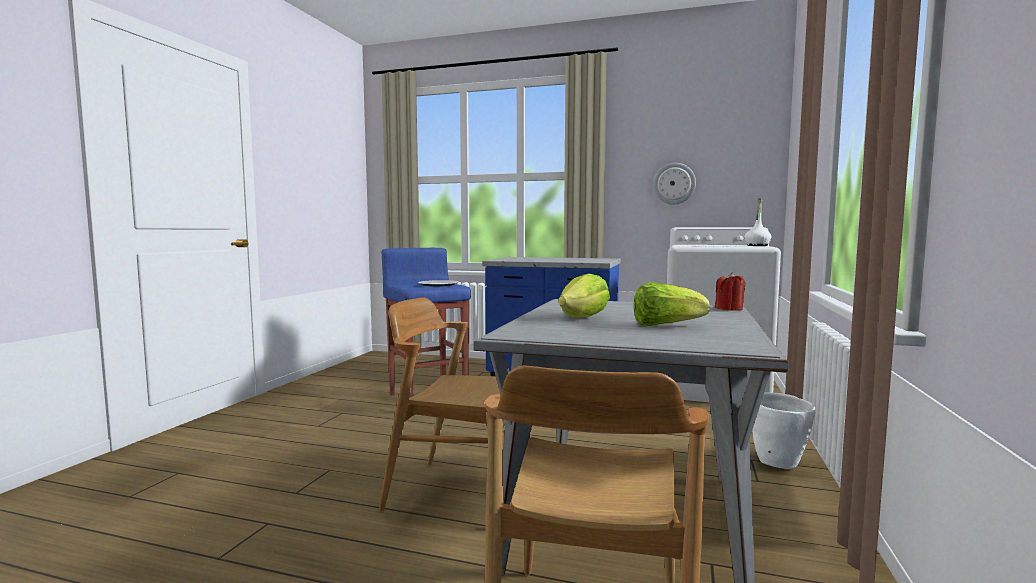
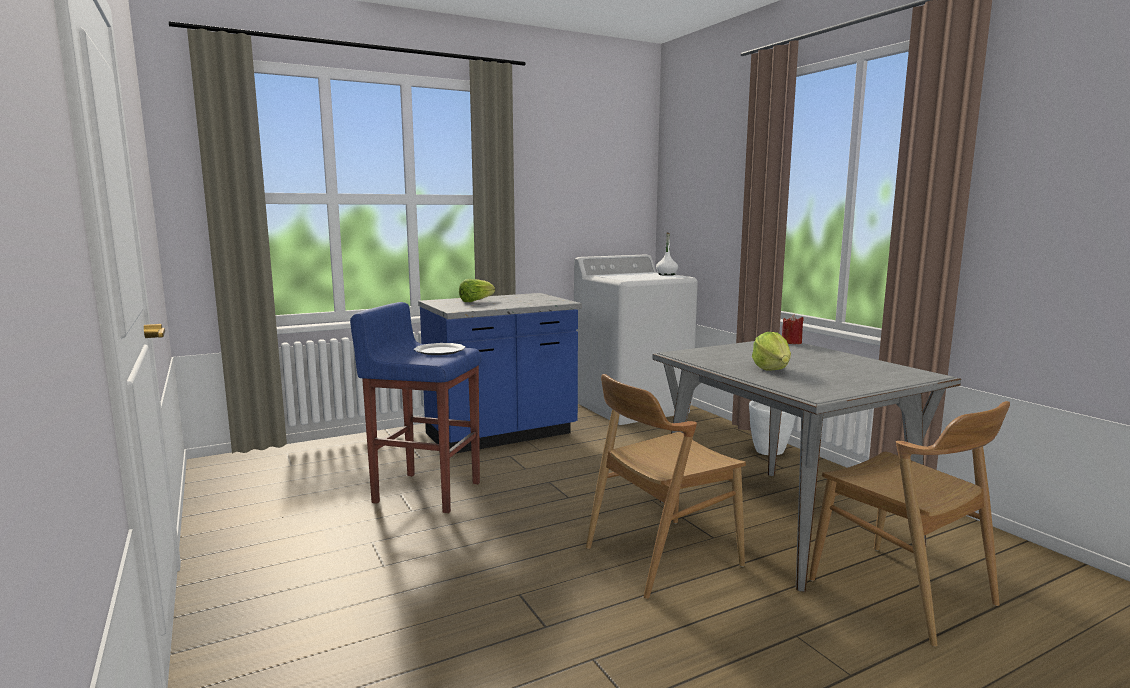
camera: 45 degrees left, 5 degrees up
lettuce [634,282,710,326] -> lettuce moved to [459,279,495,302]
wall clock [653,163,696,205] -> none

